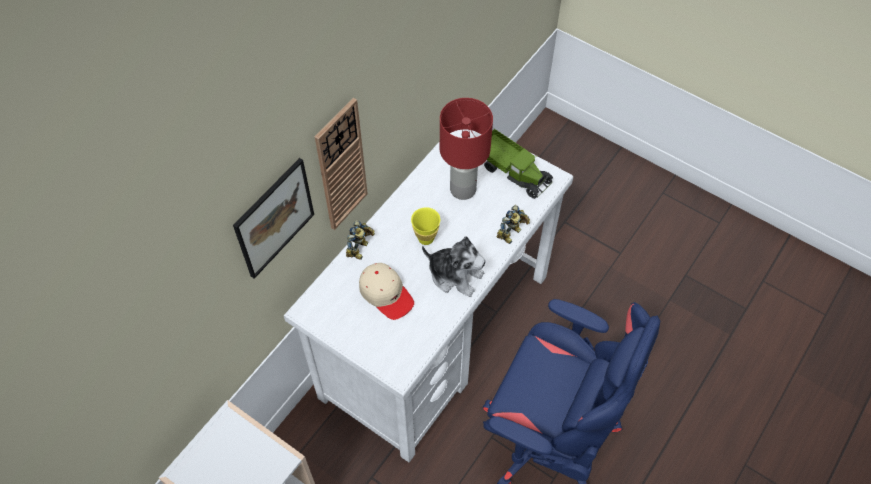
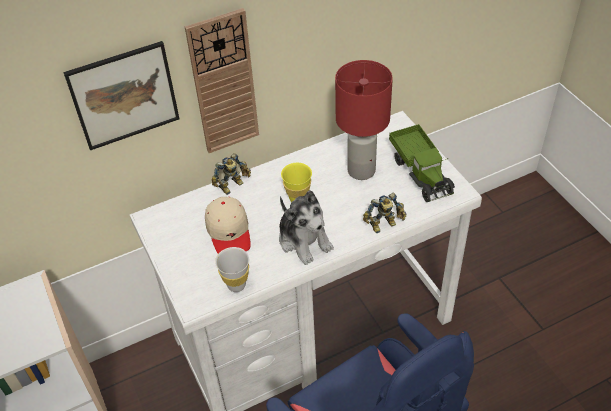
camera: 30 degrees right, 10 degrees down
none -> white cup [215,247,249,292]

